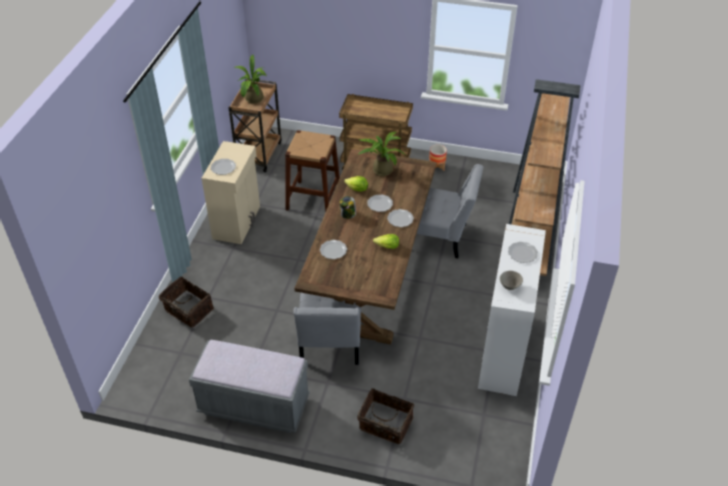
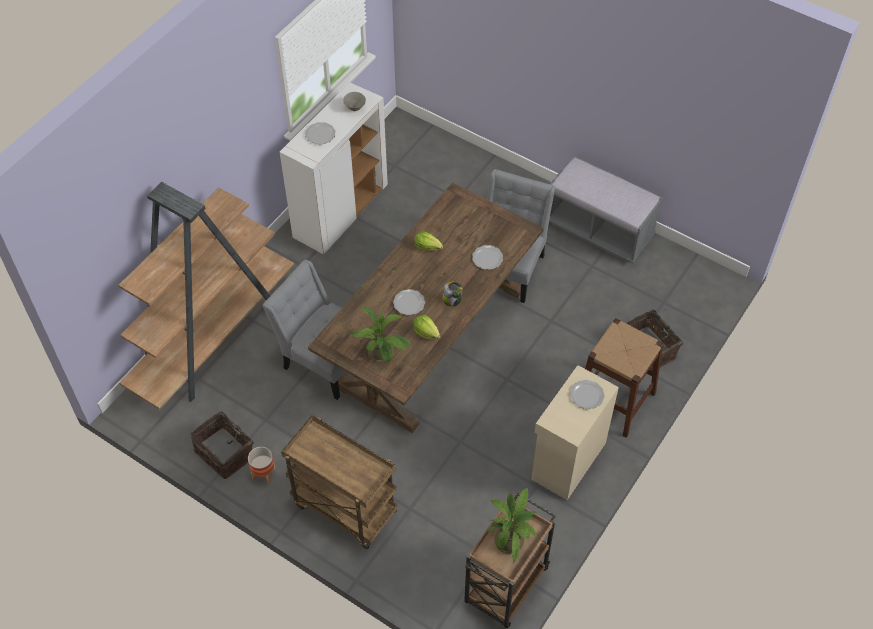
camera: 160 degrees left, 10 degrees up
brown stool [285,130,340,212] -> brown stool moved to [585,318,664,438]
basket [357,388,414,444] -> basket moved to [191,408,254,479]
plate [387,209,414,227] -> none

